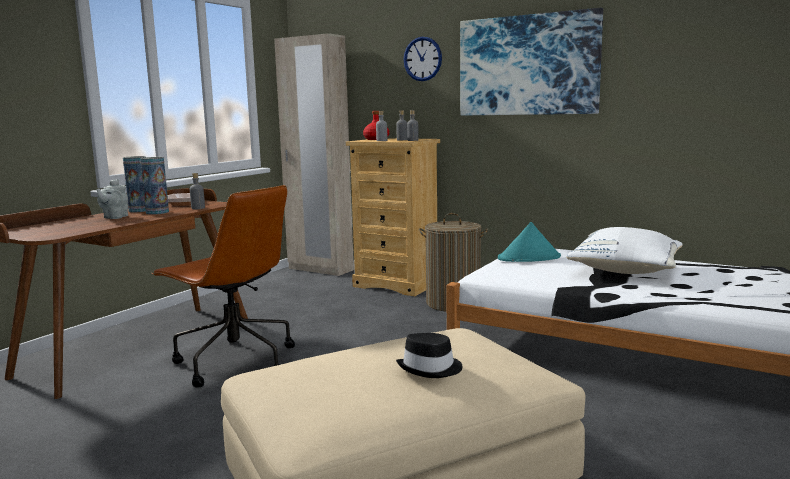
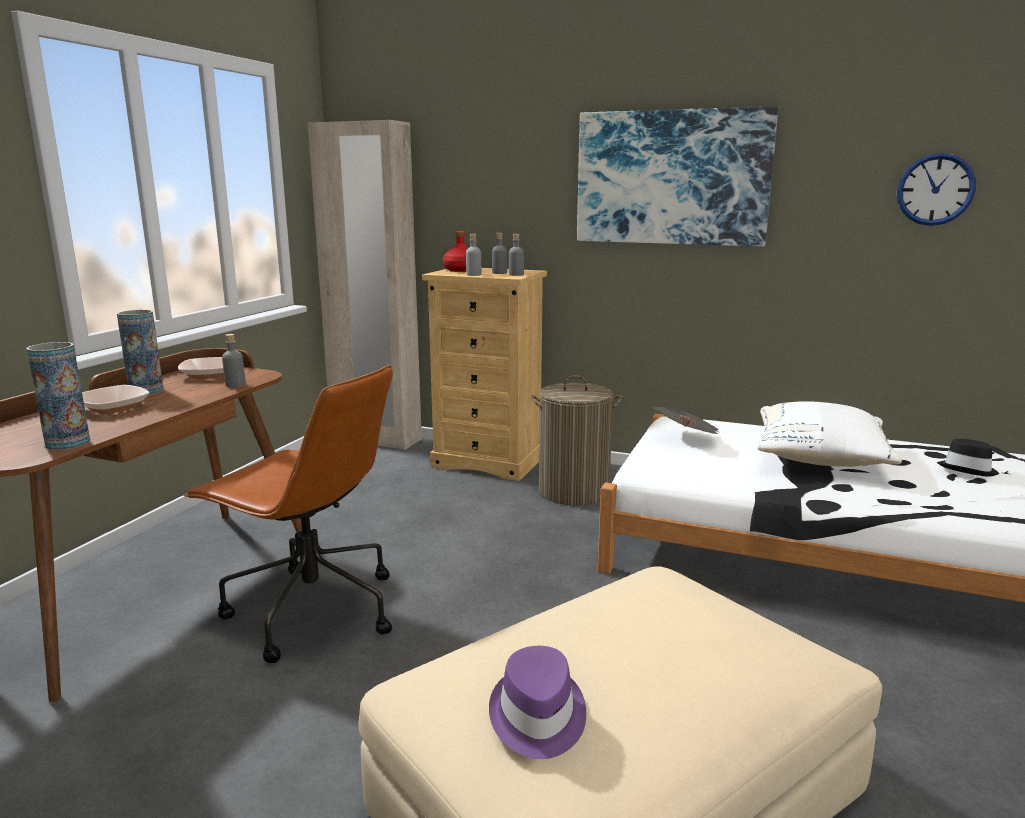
camera: 10 degrees left, 5 degrees up
grey teapot [96,179,128,219] -> bowl [82,385,149,414]
vase [140,157,169,215] -> vase moved to [26,342,90,450]
black hat [396,333,463,378] -> black hat moved to [937,439,999,477]
wall clock [403,37,442,81] -> wall clock moved to [897,153,976,226]
turquoise hat [498,222,561,262] -> newspaper [652,407,719,434]
none -> purple hat [489,646,586,759]

